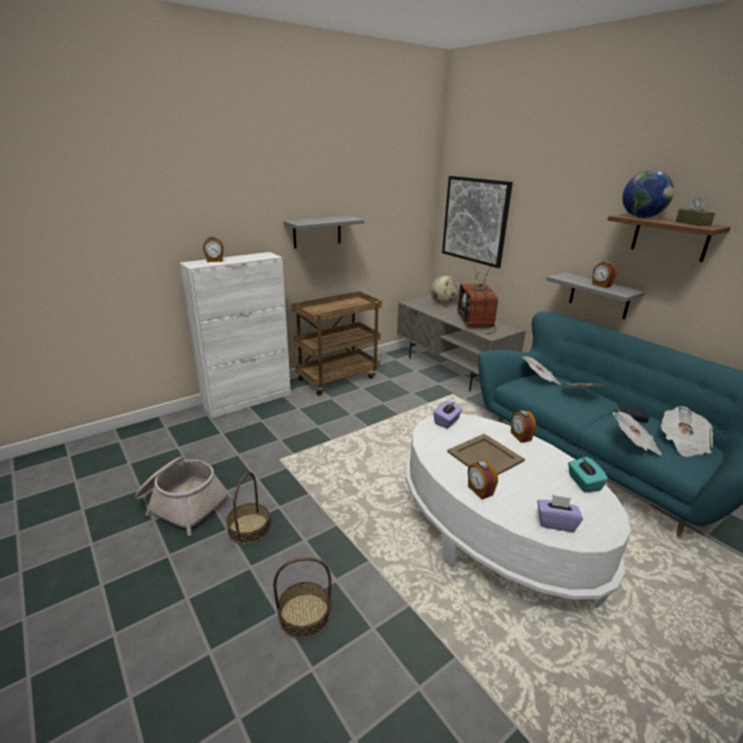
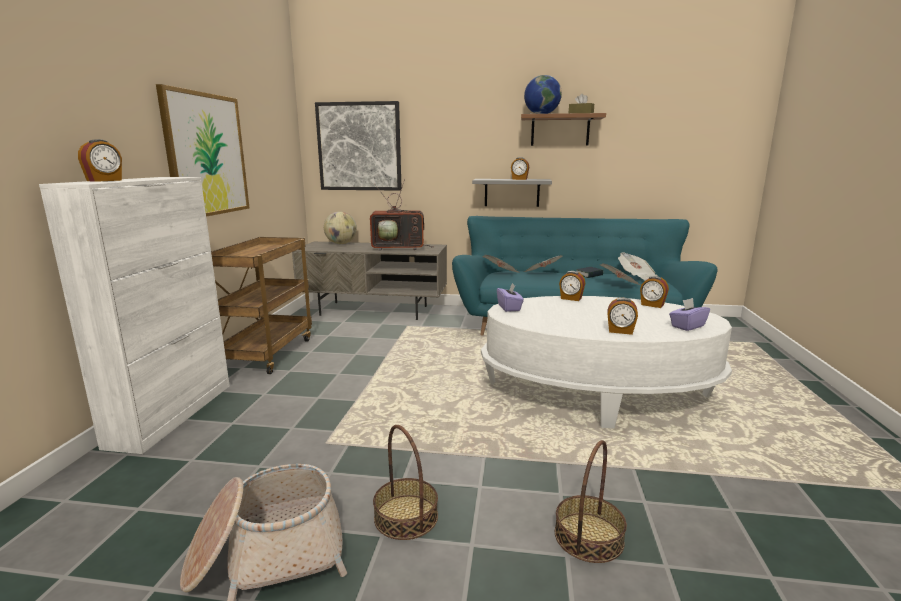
camera: 45 degrees left, 10 degrees down
grey shelf [283,216,364,249] -> picture [156,84,249,217]
beige tray [447,434,525,475] -> none
television [457,259,498,334] -> television turned 45 degrees counterclockwise [370,179,434,251]
turquoise tissue box [568,457,608,492] -> alarm clock [640,276,669,308]

